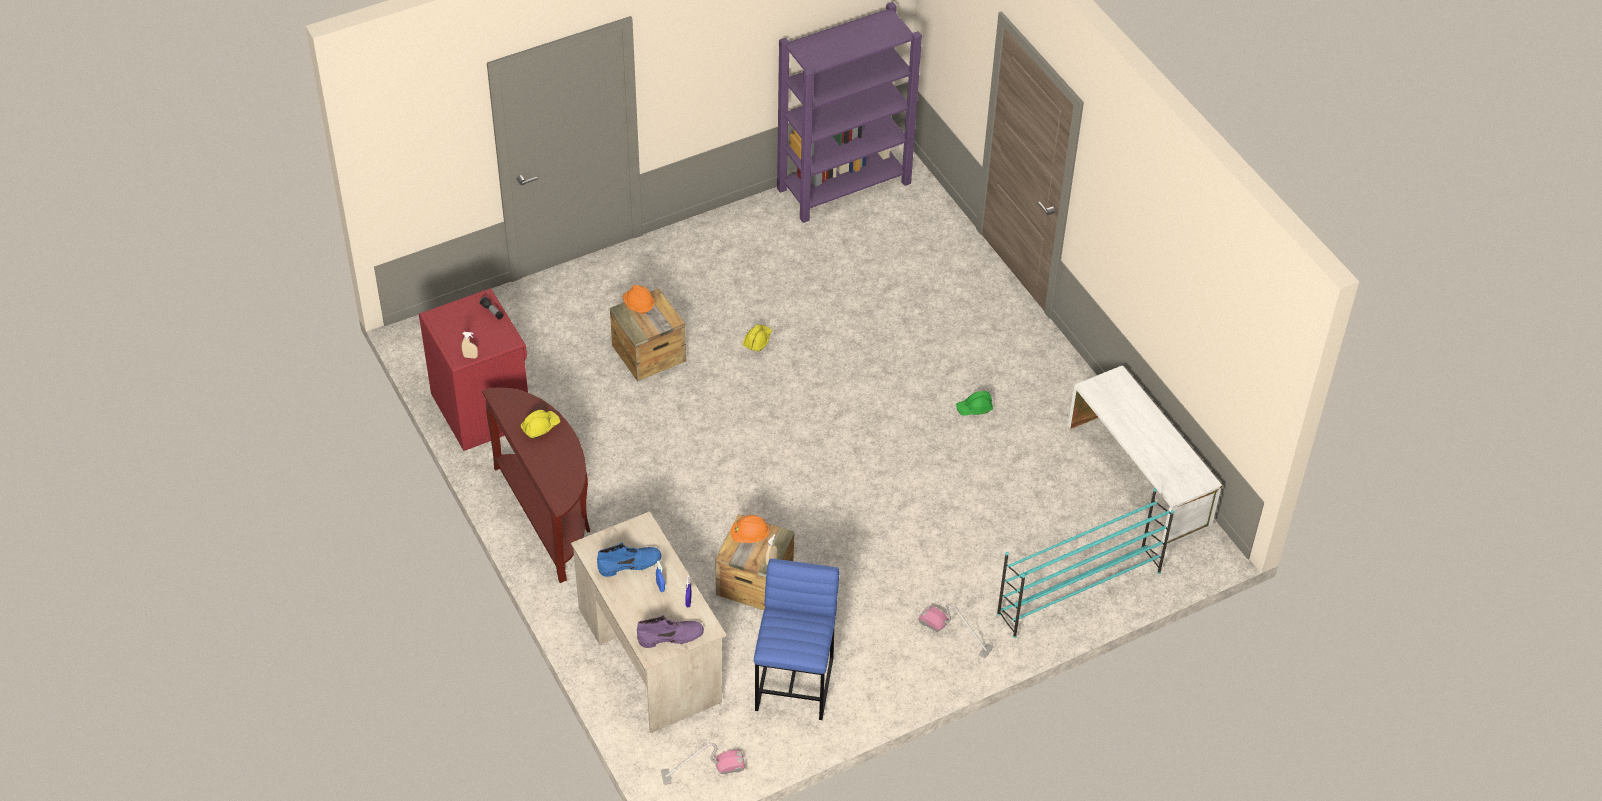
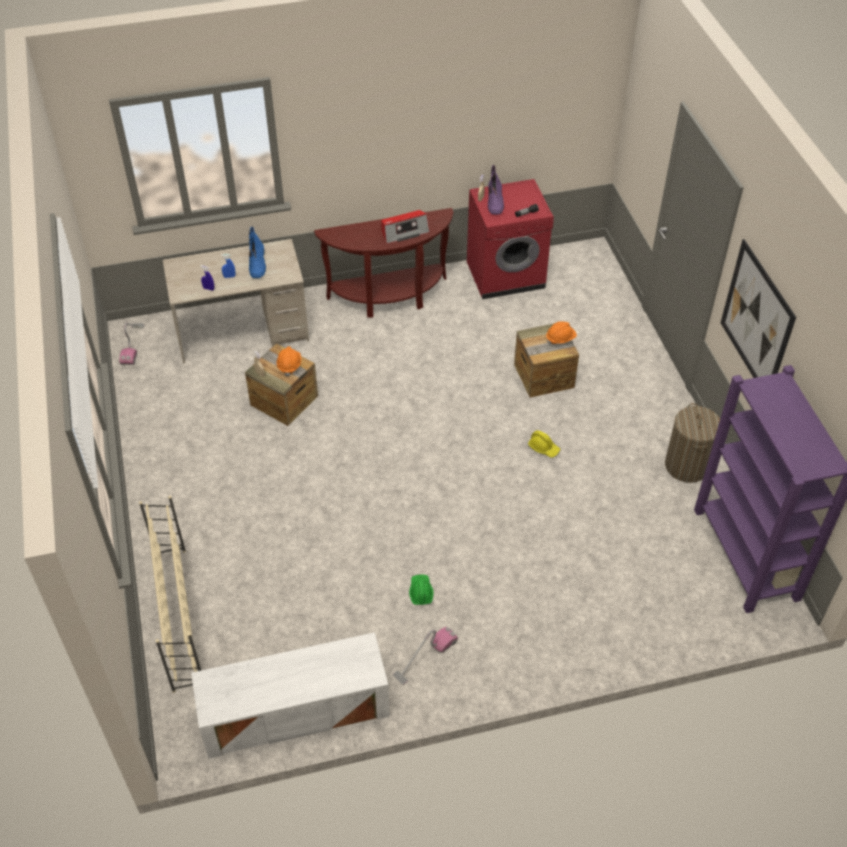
camera: 105 degrees right, 0 degrees up
yellow hard hat [521,410,560,438] -> radio [381,210,430,244]
purple boot [637,614,704,648] -> purple boot moved to [488,165,504,215]
blue chair [754,559,839,720] -> none
vacuum cleaner [918,603,993,658] -> vacuum cleaner moved to [393,627,458,685]
turquoise shoe rack [997,488,1174,638] -> beige shoe rack [139,496,201,693]
none -> laundry basket [665,403,720,483]
none -> picture [721,239,796,378]

